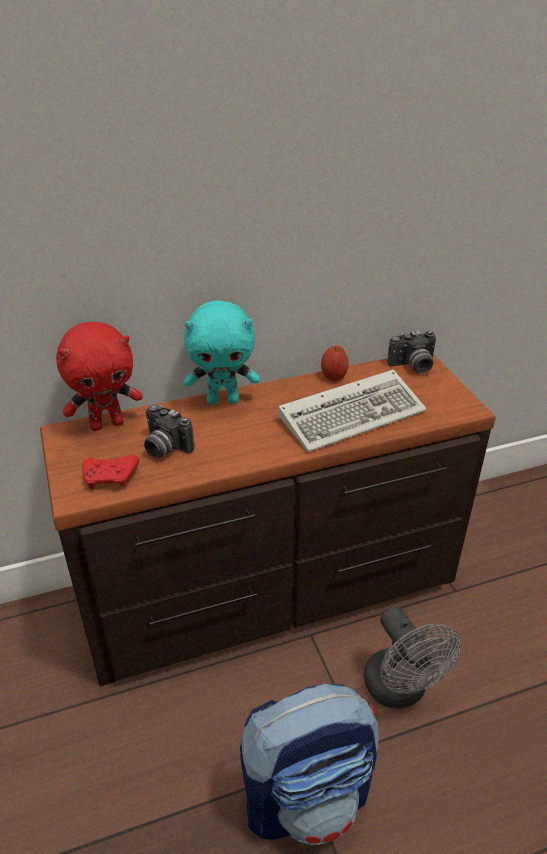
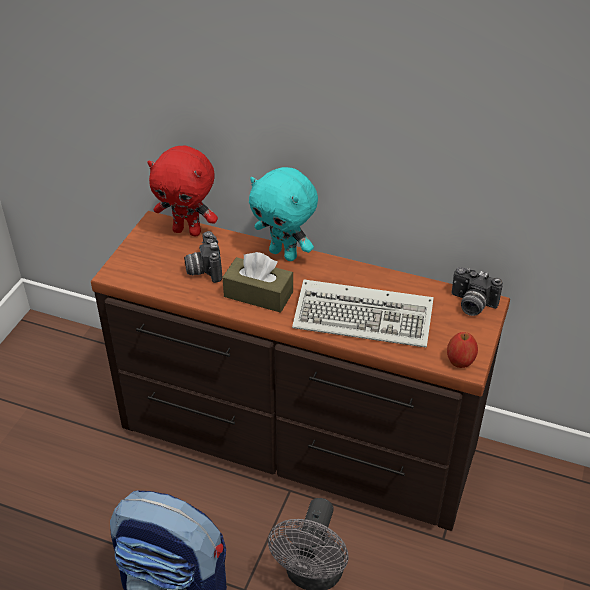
camera: 40 degrees right, 5 degrees up
red game controller [82,455,139,489] -> none
apple [321,346,348,381] -> apple moved to [447,332,478,368]
none -> brown tissue box [222,252,293,313]

